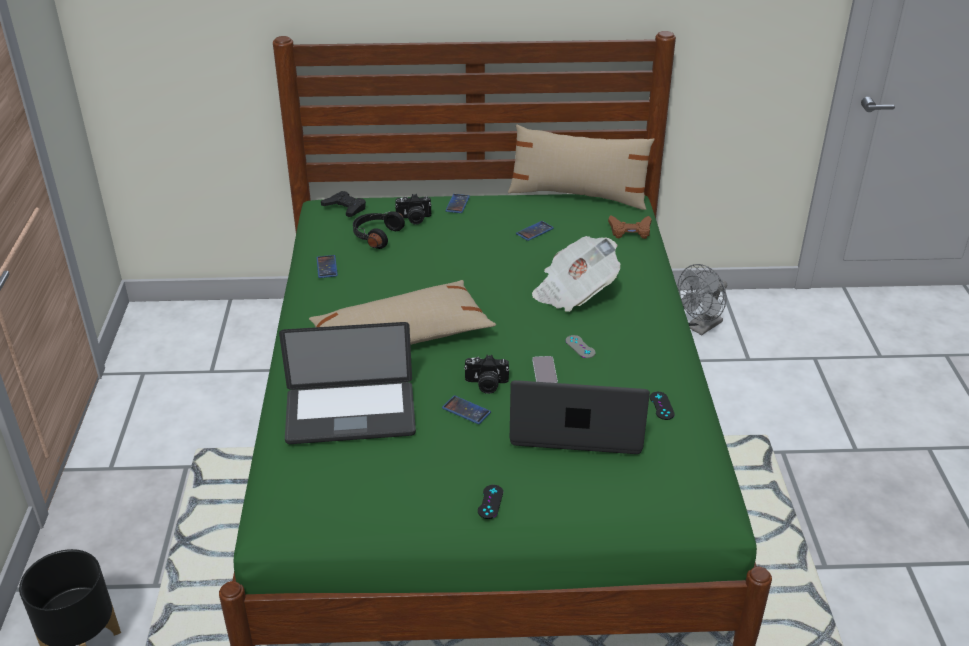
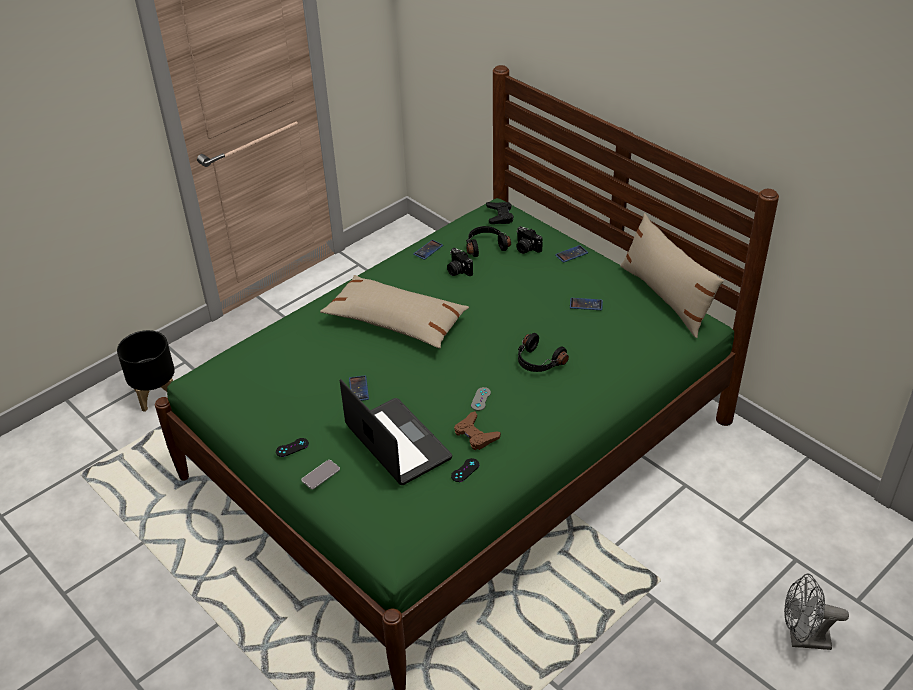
camera: 50 degrees right, 5 degrees up
laptop [279,322,416,444] -> none
camera [464,355,509,394] -> camera moved to [447,248,473,276]
newspaper [532,236,620,312] -> black headphones [518,333,569,372]
phone [532,356,558,383] -> phone moved to [301,460,340,489]
brown game controller [608,215,652,239] -> brown game controller moved to [454,411,501,450]
grey fan [677,264,727,335] -> grey fan moved to [784,573,849,650]

